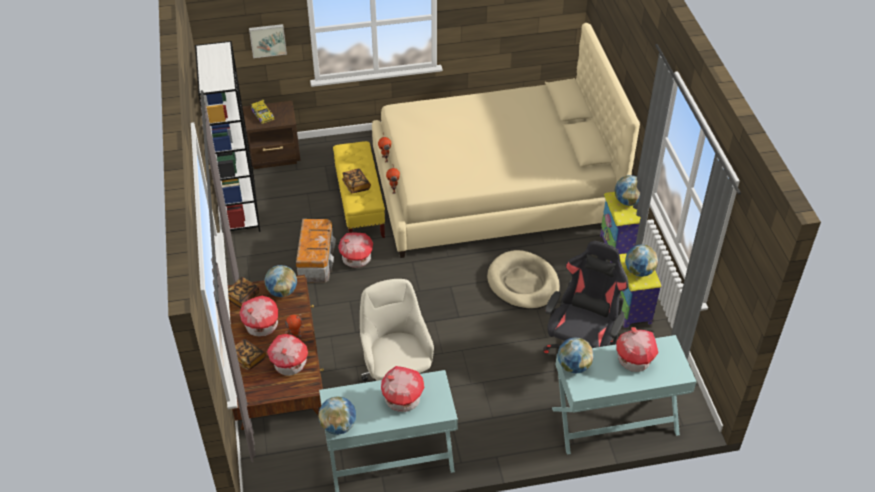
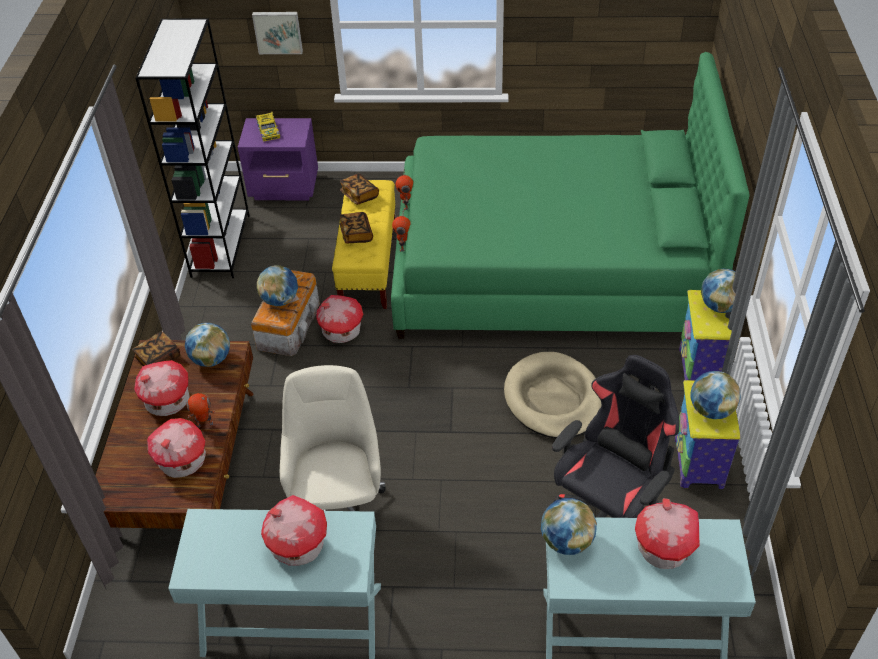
camera: 15 degrees right, 0 degrees up
book [235,339,266,371] -> book moved to [340,174,379,205]
brown nightstand [243,101,301,169] -> purple nightstand [238,118,318,200]
globe [319,396,356,435] -> globe moved to [257,265,298,306]
beige bed [372,23,640,258] -> green bed [391,52,750,339]

